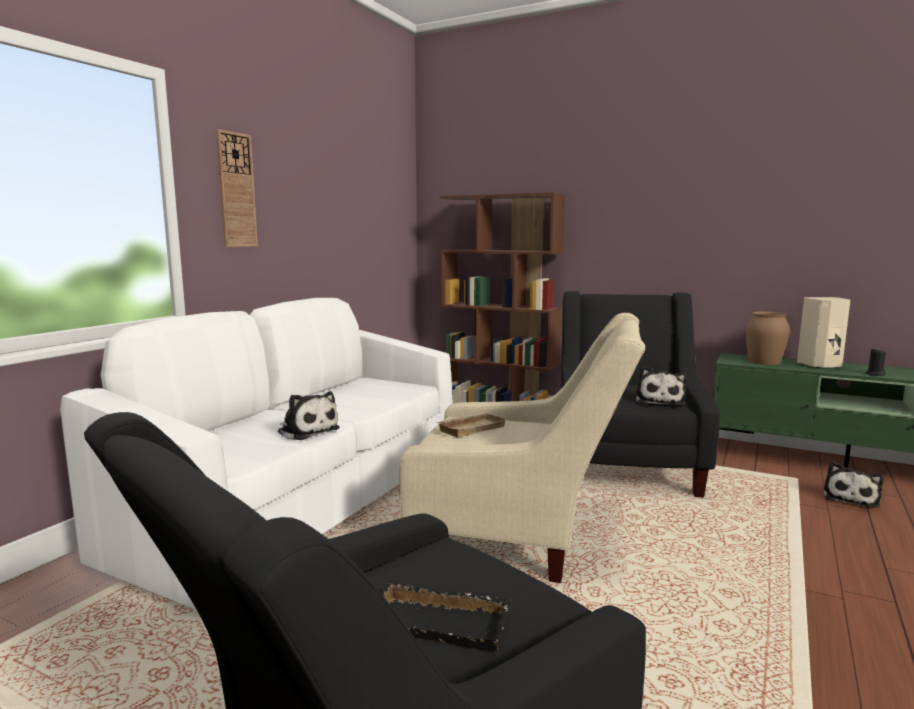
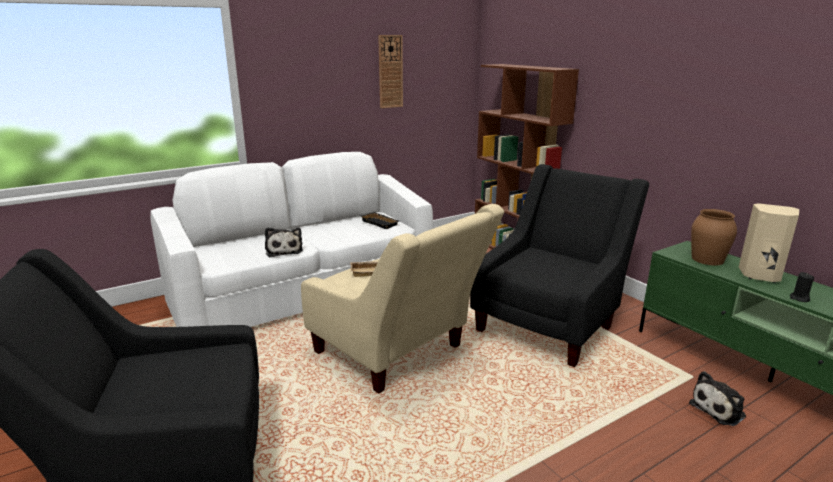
camera: 30 degrees right, 10 degrees up
wall clock [216,129,258,247] -> wall clock moved to [378,35,403,108]
black tray [381,581,510,651] -> black tray moved to [361,212,400,229]
plush toy [636,366,687,405] -> none

